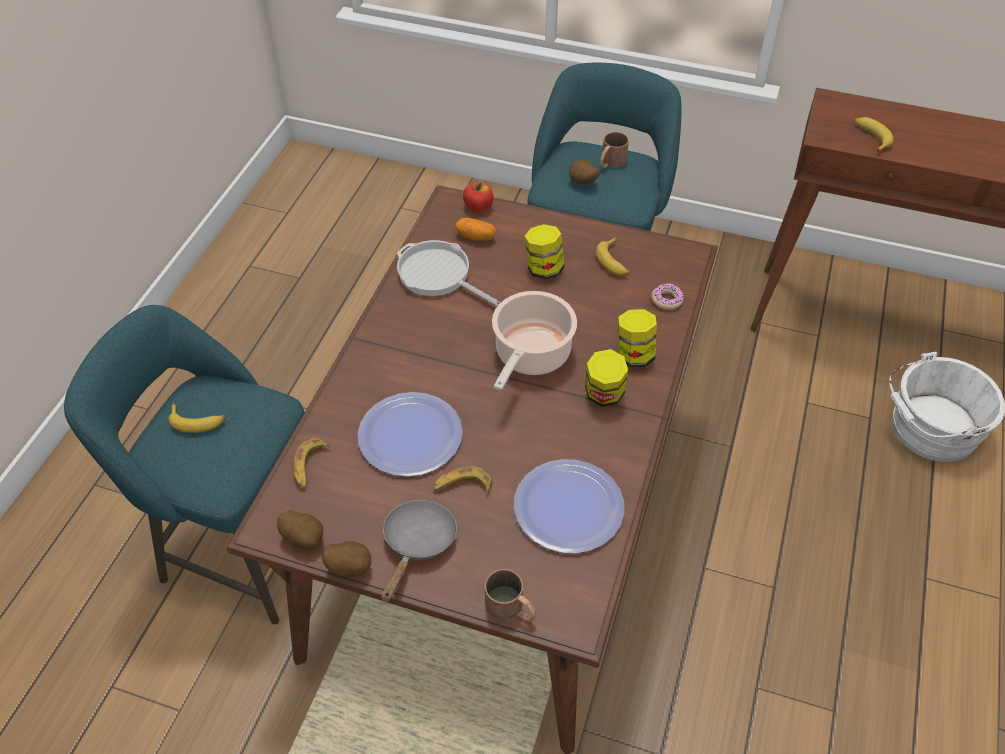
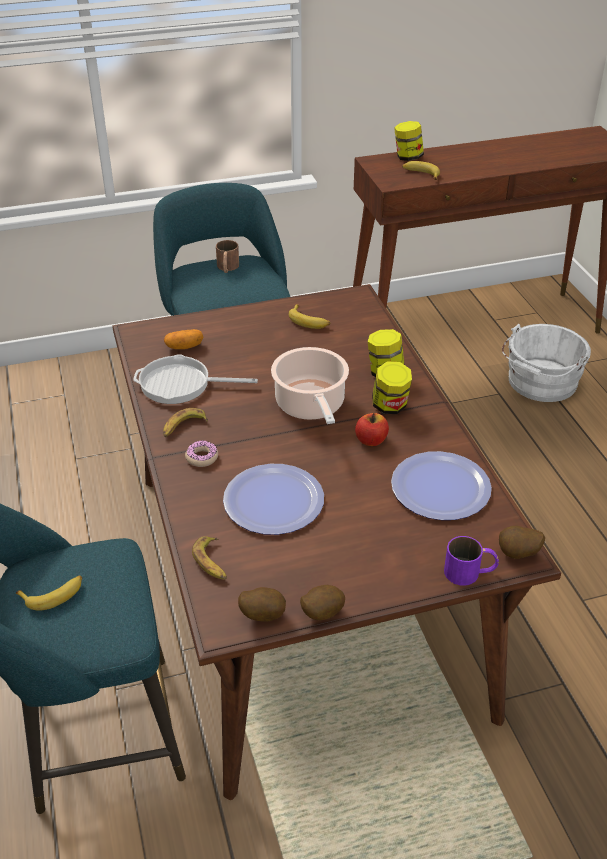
camera: 35 degrees left, 10 degrees down
grey frying pan [382,500,457,602] -> none
banana [433,466,492,494] -> banana moved to [163,408,208,437]
apple [463,182,494,213] -> apple moved to [355,413,389,446]
brown mug [485,569,537,621] -> purple mug [444,536,499,586]
jar [525,224,564,279] -> jar moved to [394,121,424,161]
potato [569,159,600,184] -> potato moved to [499,526,545,559]
donut [651,283,684,310] -> donut moved to [185,440,218,467]

